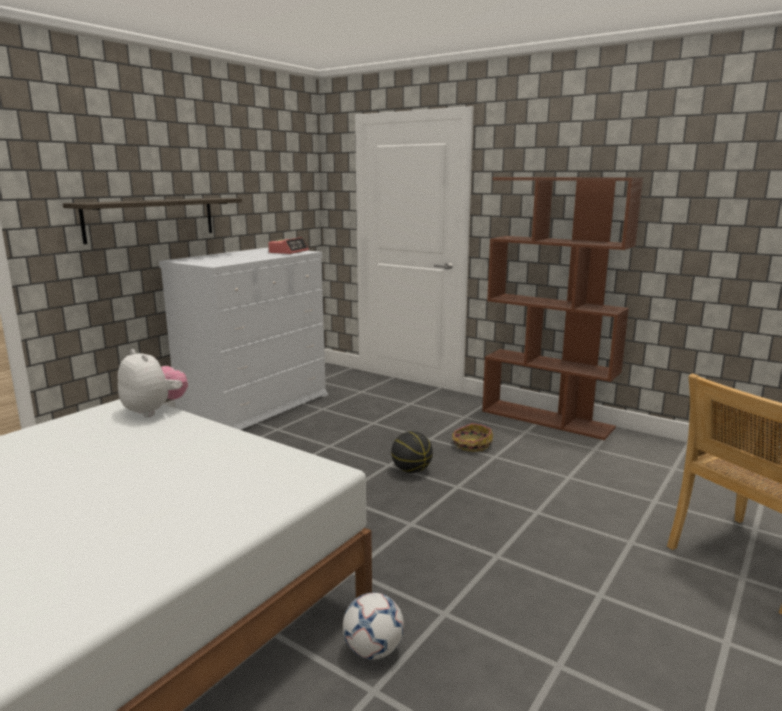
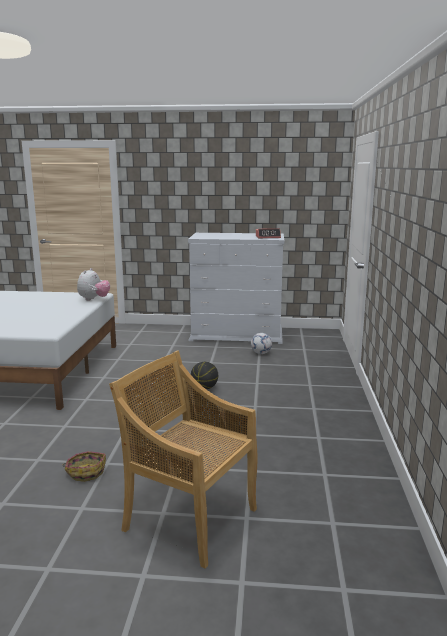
camera: 60 degrees right, 0 degrees up
shelf [63,198,242,244] -> none
football [343,593,404,660] -> football moved to [251,333,272,354]
basket [452,423,493,452] -> basket moved to [63,451,106,482]
brown bookcase [482,177,643,440] -> none

